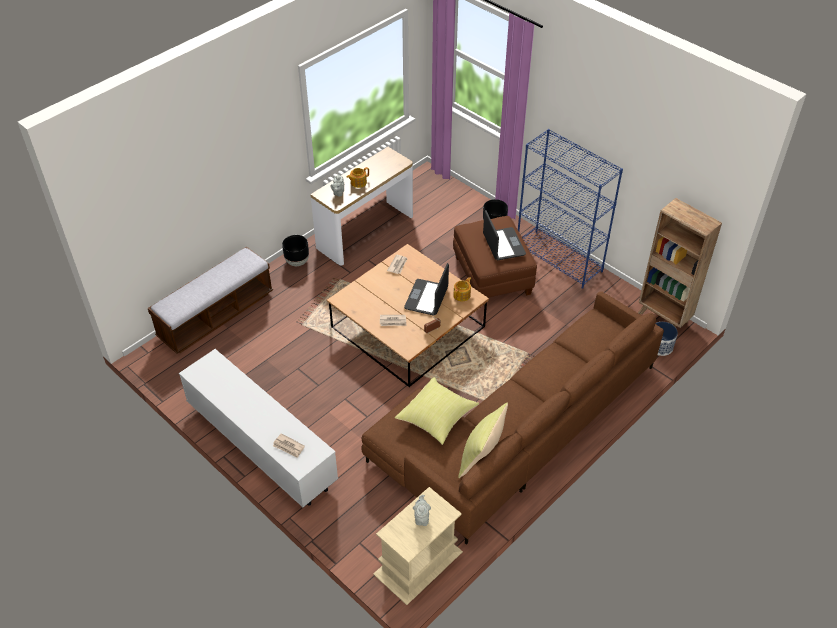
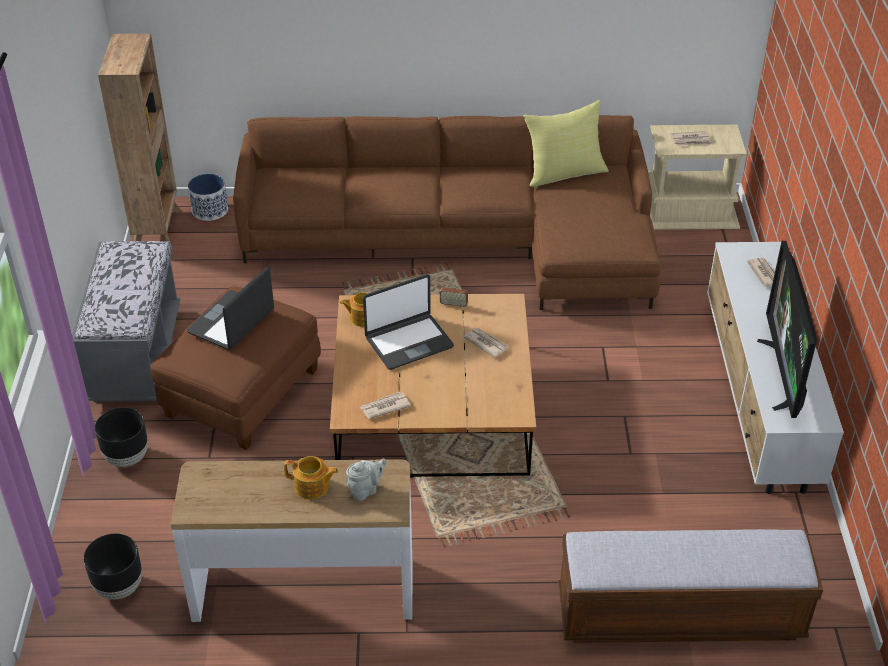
camera: 135 degrees left, 5 degrees down
black planter [282,235,309,266] -> black planter moved to [83,533,142,600]
yellow pillow [395,377,479,445] -> none
grey teapot [413,495,431,526] -> newspaper [671,131,712,146]
blue bookcase [518,129,623,289] -> grey bench [72,241,180,402]
none -> television [757,241,817,418]

